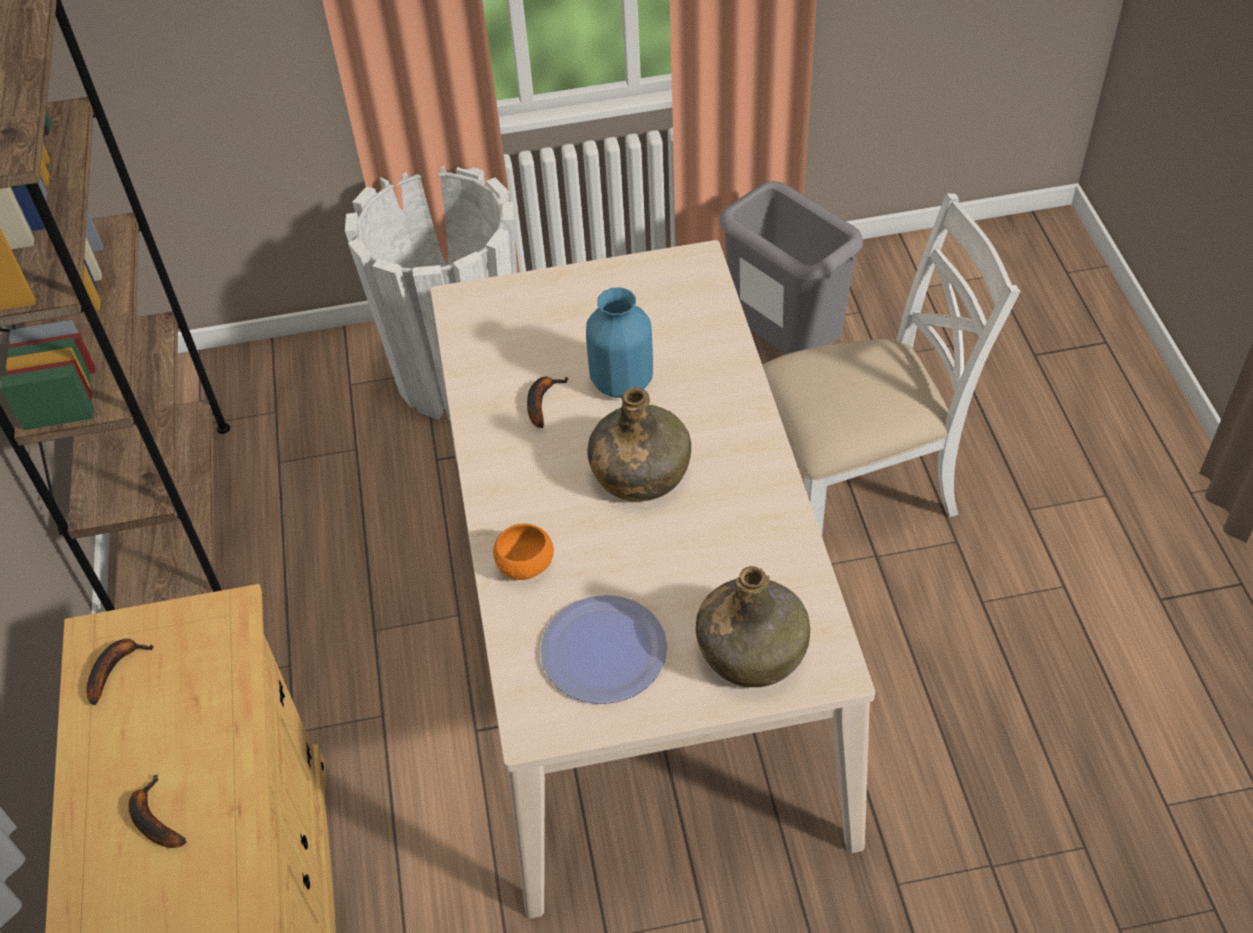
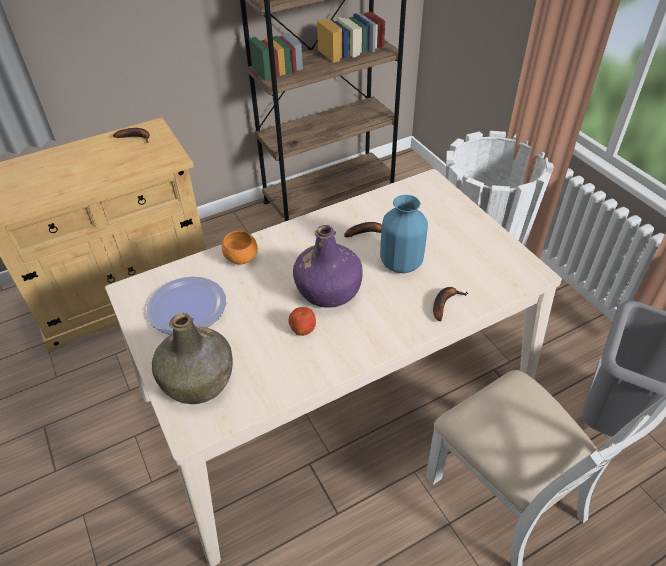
camera: 70 degrees right, 5 degrees down
banana [129,774,186,848] -> banana moved to [433,287,468,322]
green bottle [587,387,691,502] -> purple bottle [293,225,363,308]
none -> apple [288,307,316,336]

